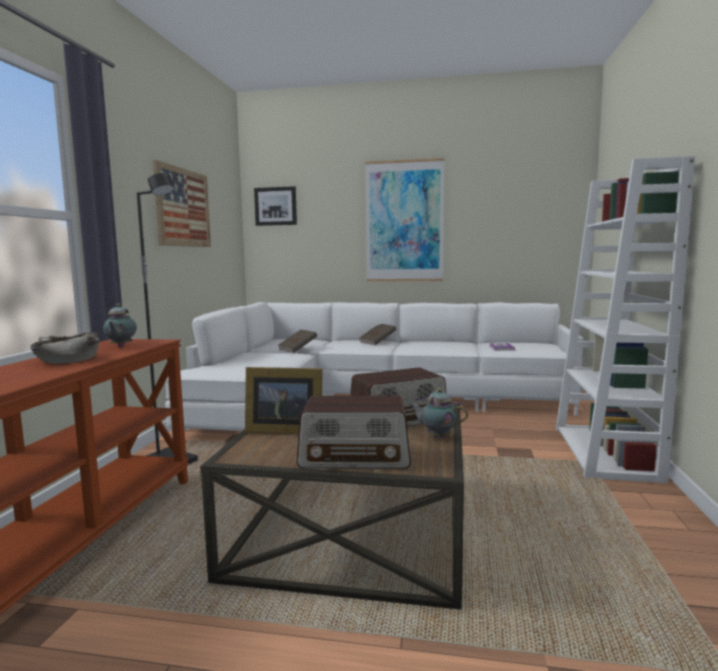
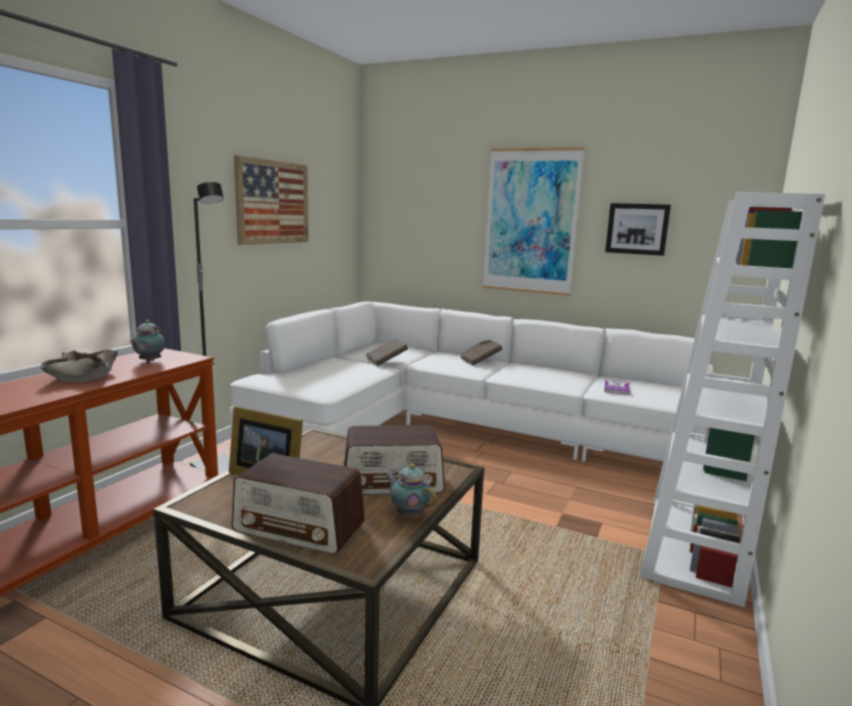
camera: 15 degrees right, 5 degrees up
picture [254,186,297,226] -> picture moved to [605,203,671,256]

